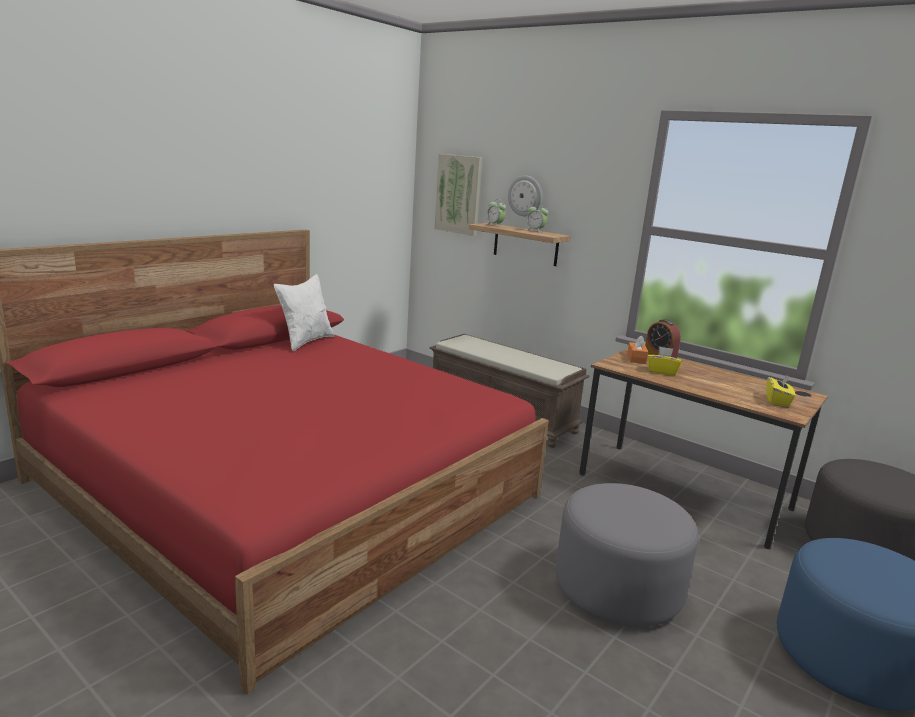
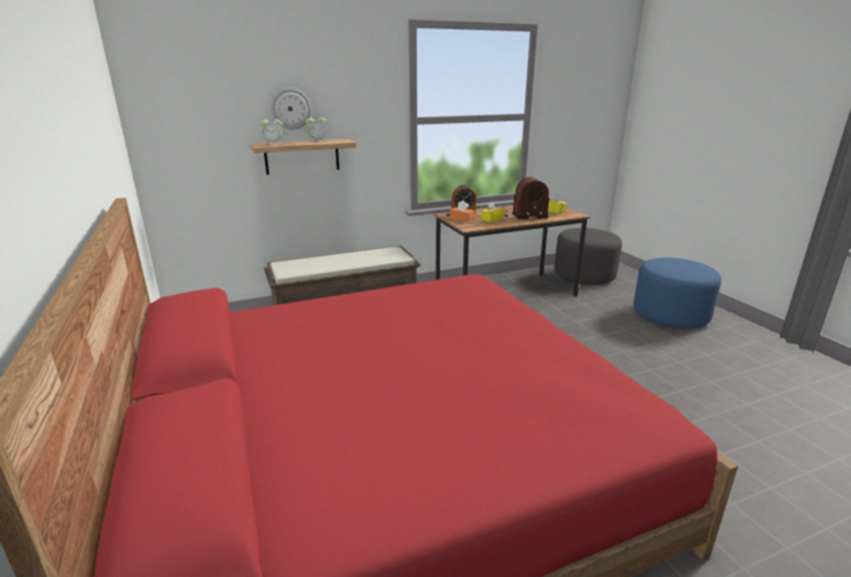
camera: 60 degrees left, 5 degrees up
white pillow [274,274,334,351] -> none
picture [434,154,482,236] -> none
grey ottoman [556,483,699,627] -> none
none -> radio [505,177,550,219]

